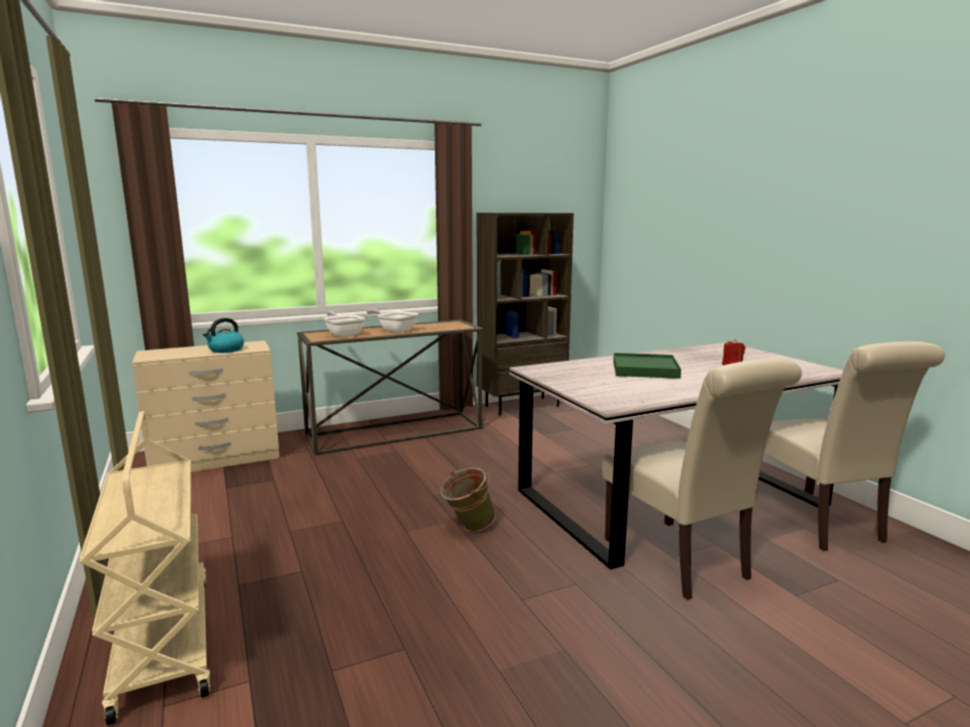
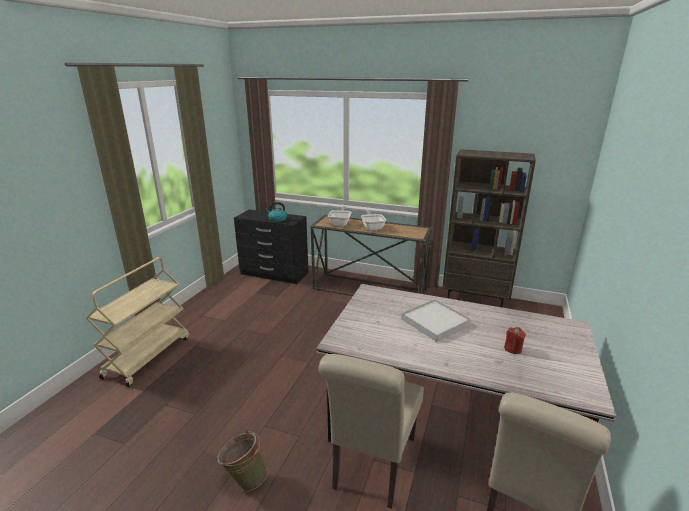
camera: 45 degrees right, 10 degrees up
beige dresser [132,341,280,472] -> black dresser [234,209,309,284]
green bucket [440,468,496,532] -> green bucket moved to [217,430,267,491]
green tray [613,353,681,379] -> white tray [401,299,471,342]

